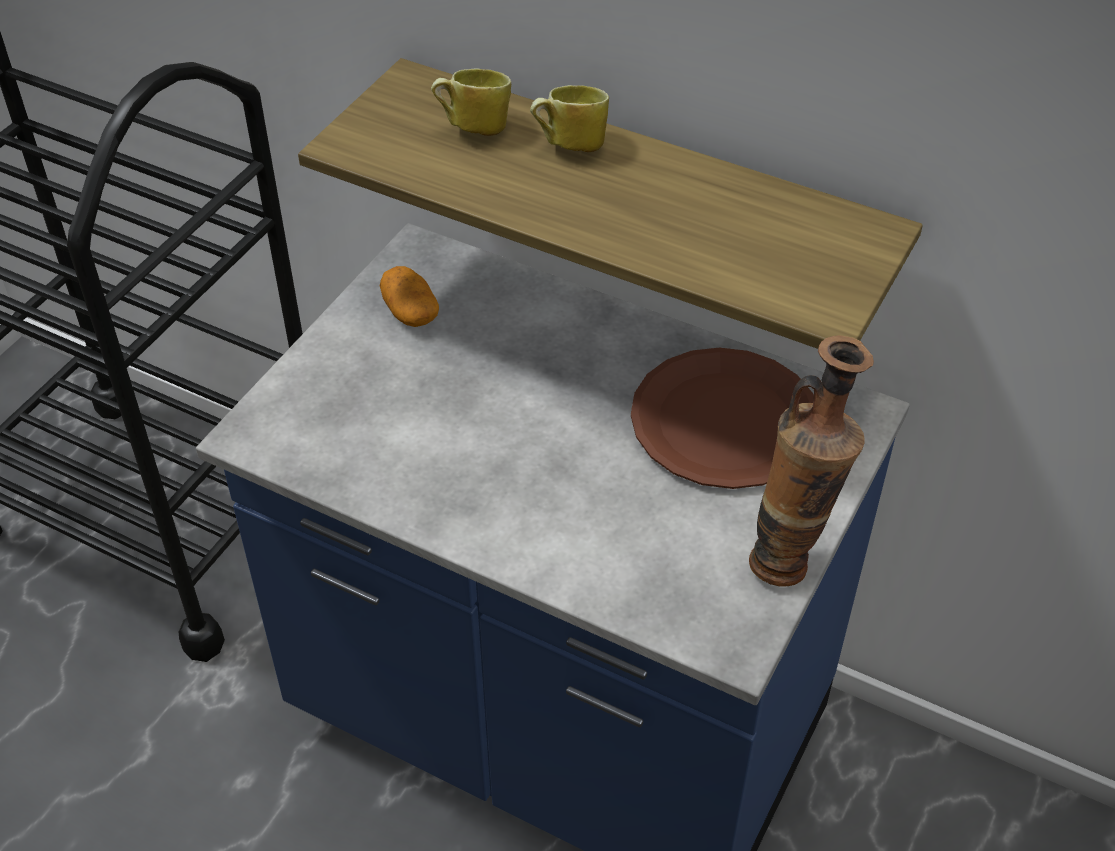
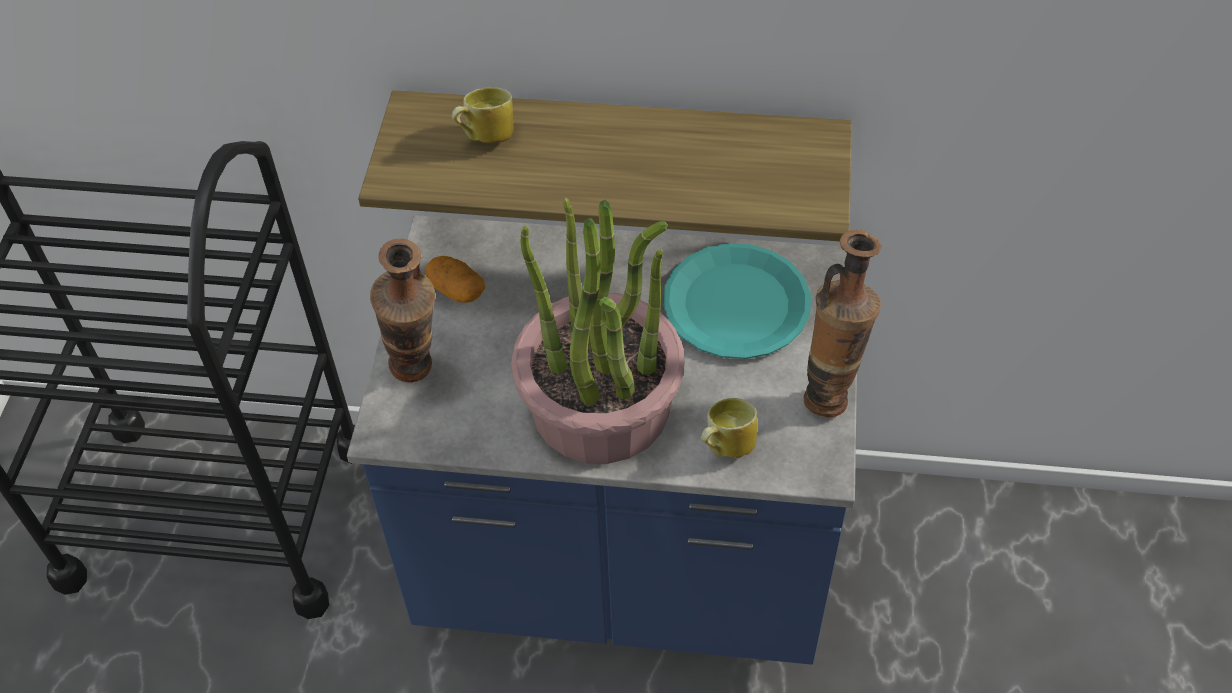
camera: 20 degrees left, 5 degrees up
mug [530,85,609,152] -> mug moved to [700,398,758,458]
brown plate [631,348,814,489] -> turquoise plate [663,243,811,359]
none -> vase [370,239,435,383]
none -> potted plant [511,198,685,464]

